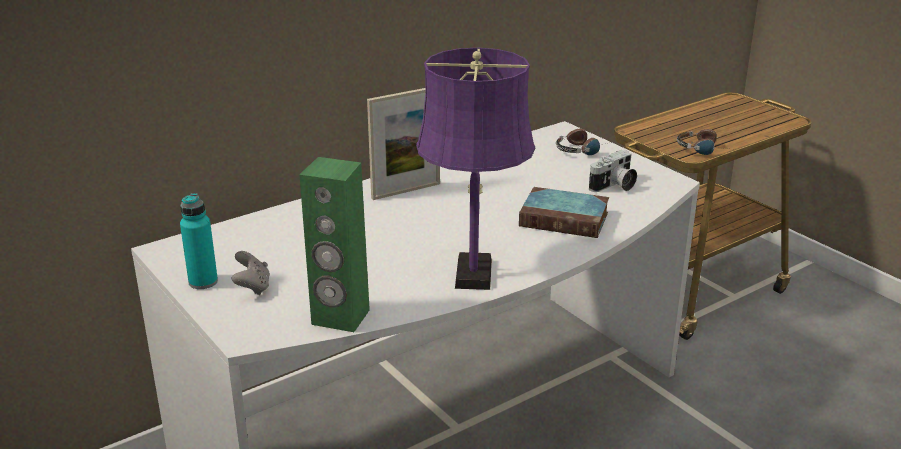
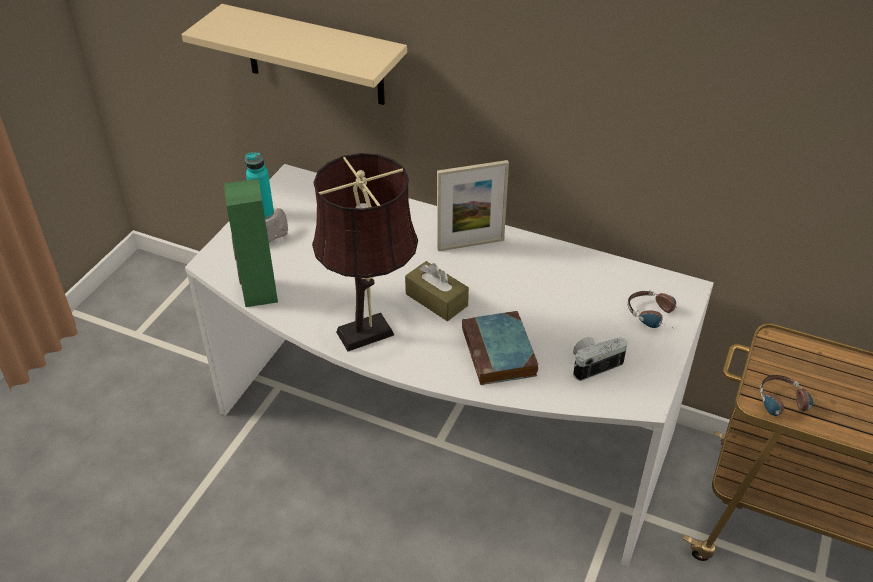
camera: 60 degrees right, 15 degrees up
picture frame [367,88,440,200] -> picture frame turned 45 degrees counterclockwise [437,160,509,251]
purple table lamp [416,48,536,290] -> brown table lamp [312,153,418,351]
camera [589,150,637,192] -> camera turned 135 degrees clockwise [573,337,627,381]
none -> beige shelf [182,4,407,105]
none -> brown tissue box [405,261,469,321]

